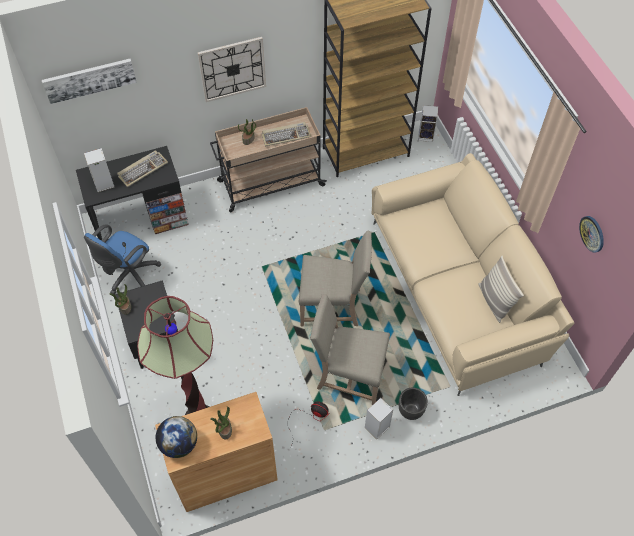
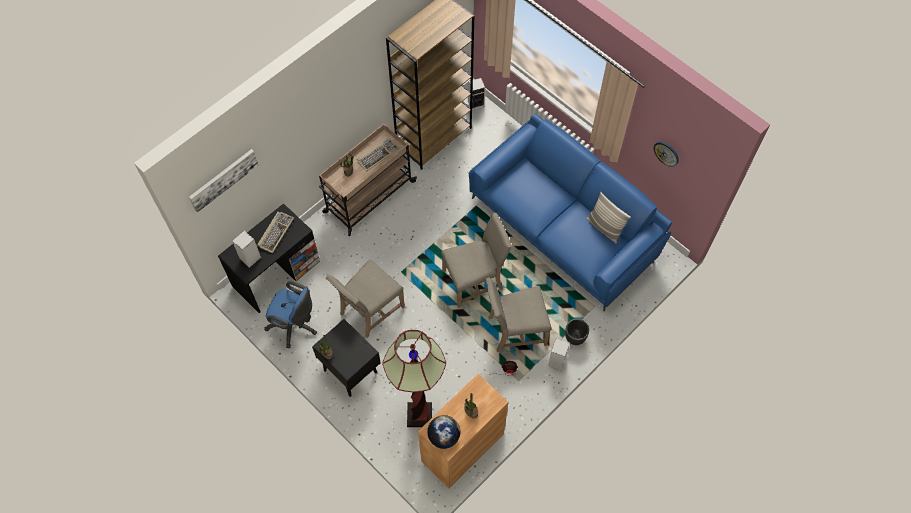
camera: 25 degrees left, 5 degrees up
blue office chair [84,224,161,294] -> blue office chair turned 75 degrees counterclockwise [265,281,317,348]
wall clock [197,37,266,102] -> none
beige sofa [371,153,574,396] -> blue sofa [469,114,673,311]
none -> beige chair [326,259,405,338]

